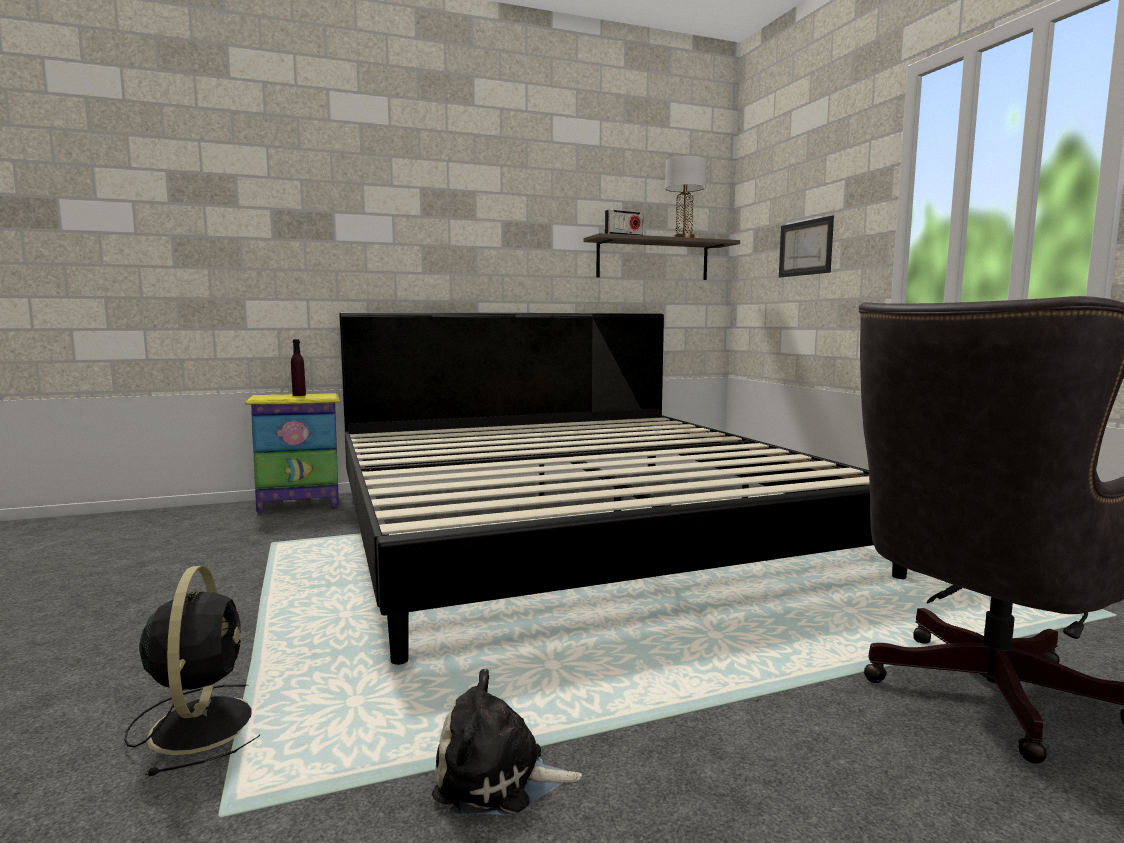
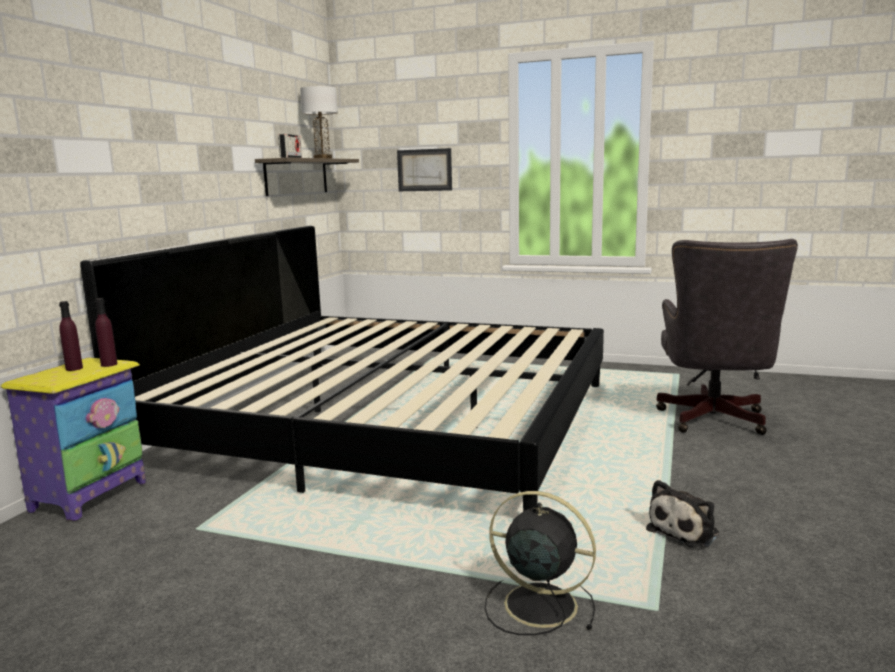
camera: 50 degrees left, 5 degrees up
none -> purple bottle [95,298,117,367]

